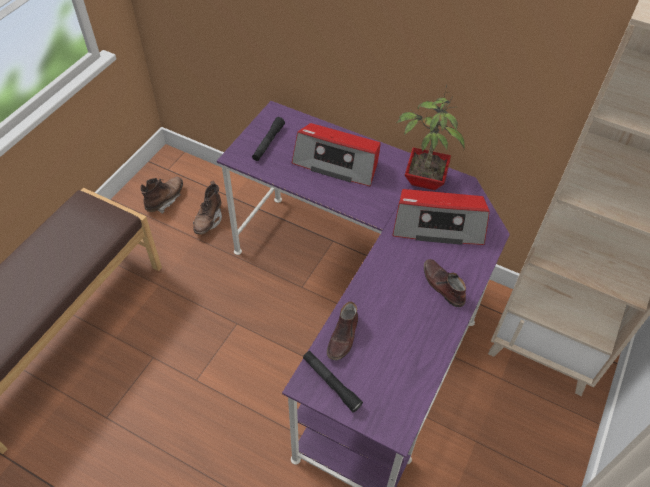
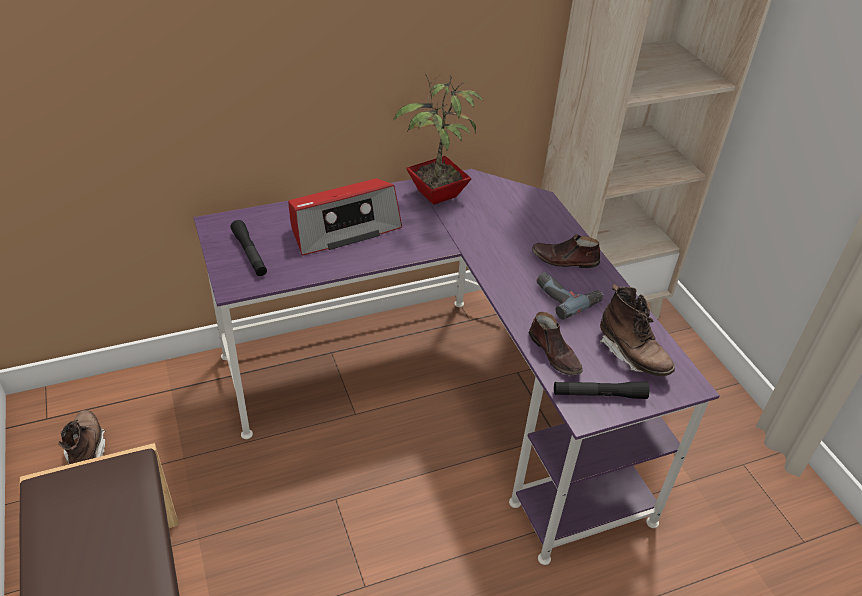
camera: 50 degrees left, 10 degrees down
brown boot [193,181,222,235] -> brown boot moved to [598,284,675,376]
radio [392,189,490,245] -> none
none -> power drill [537,272,603,320]

